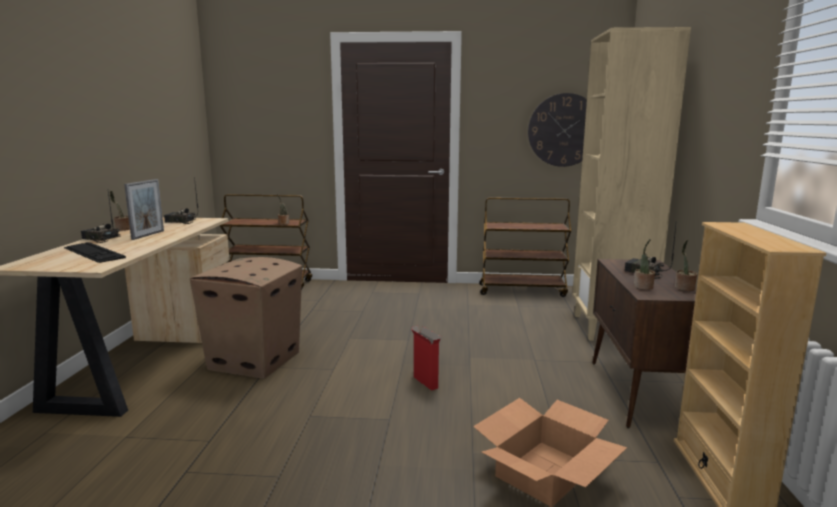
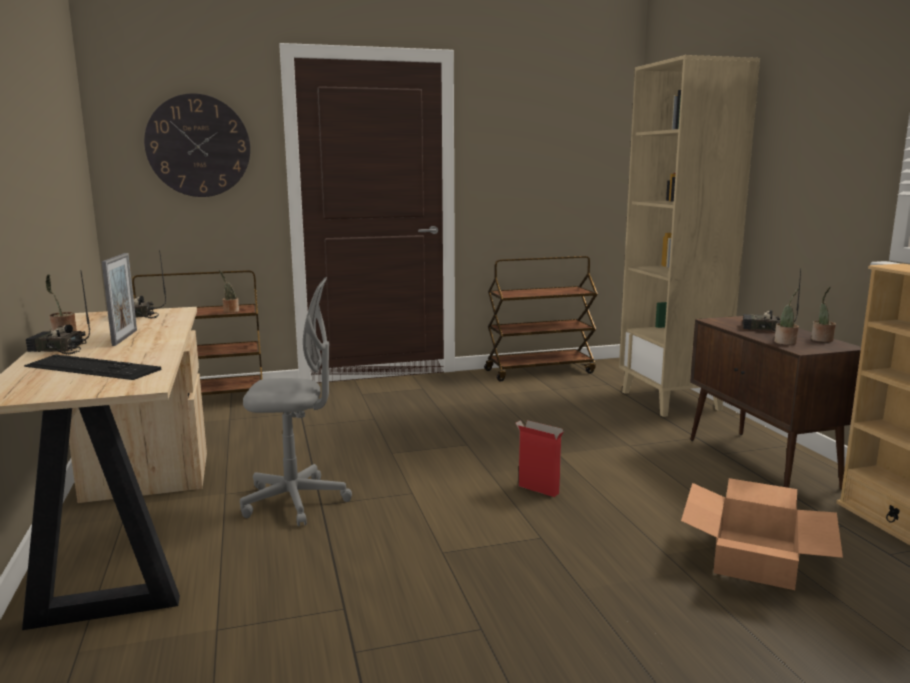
camera: 20 degrees left, 0 degrees up
cardboard box [190,257,302,379] -> grey office chair [240,277,352,527]
wall clock [528,93,587,167] -> wall clock moved to [144,93,250,197]

